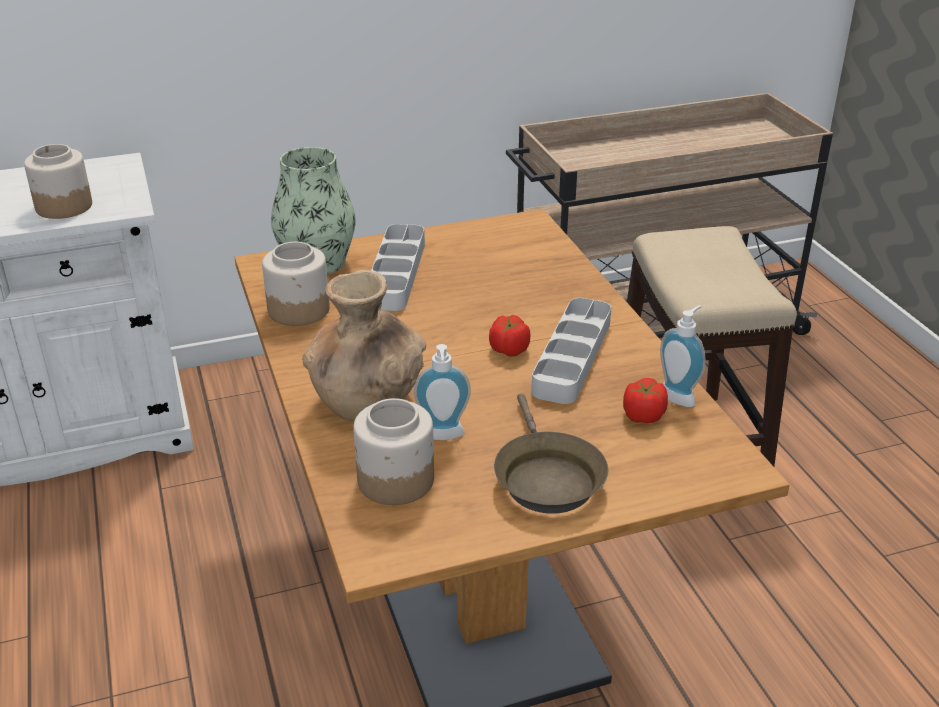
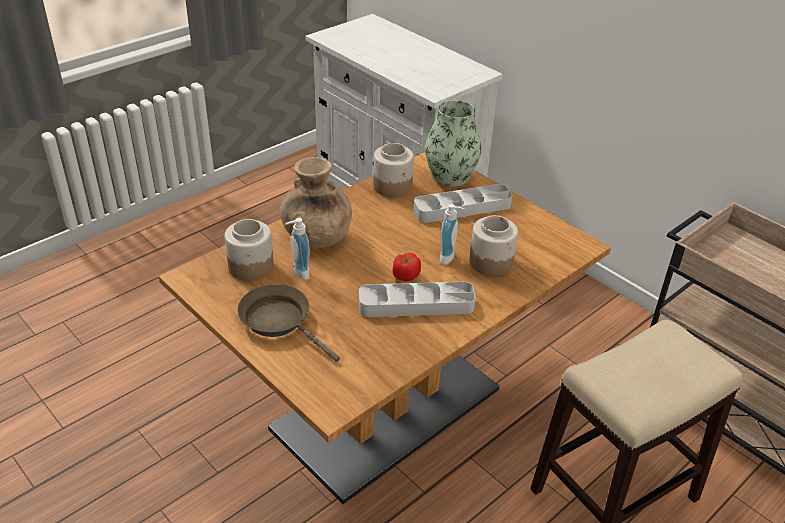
camera: 65 degrees right, 5 degrees up
jar [24,144,92,219] -> jar moved to [470,215,518,276]
brown frying pan [494,394,608,514] -> brown frying pan turned 75 degrees clockwise [237,284,340,362]
tomato [623,378,668,423] -> none
soap dispenser [660,305,706,407] -> soap dispenser moved to [440,204,465,265]

